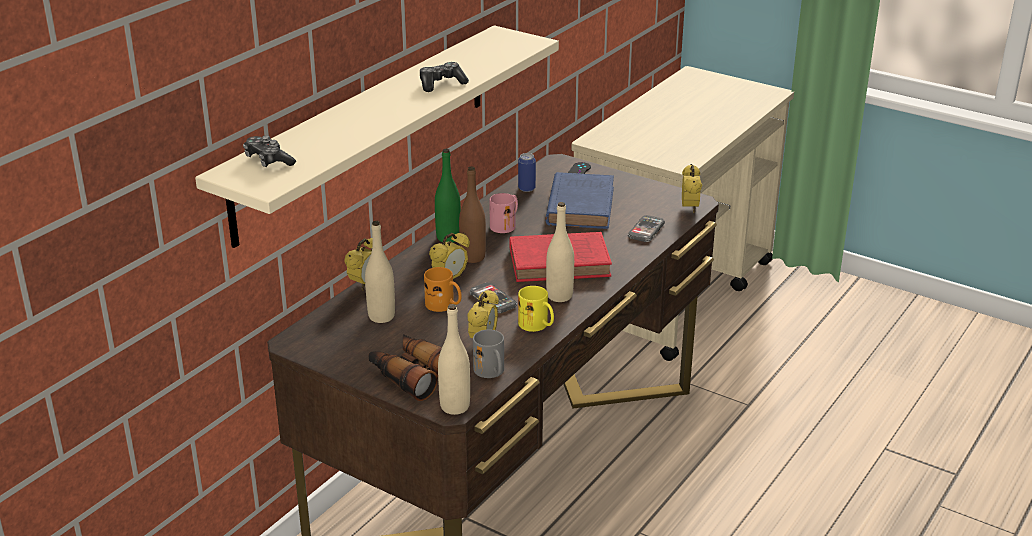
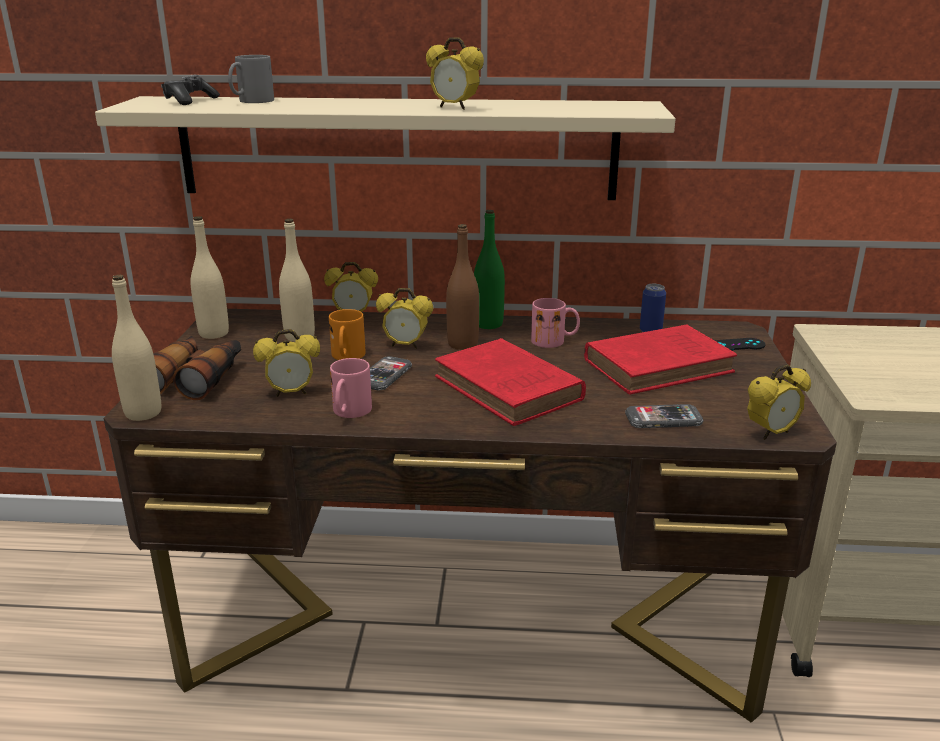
camera: 60 degrees right, 5 degrees down
game controller [420,62,469,92] -> alarm clock [426,37,484,110]
grey mug [473,329,504,378] -> grey mug moved to [228,55,274,103]
yellow mug [518,286,554,332] -> pink mug [330,358,372,418]
blue book [546,172,614,229] -> red book [584,325,737,394]
beige bottle [546,202,574,302] -> beige bottle moved to [190,216,229,339]

